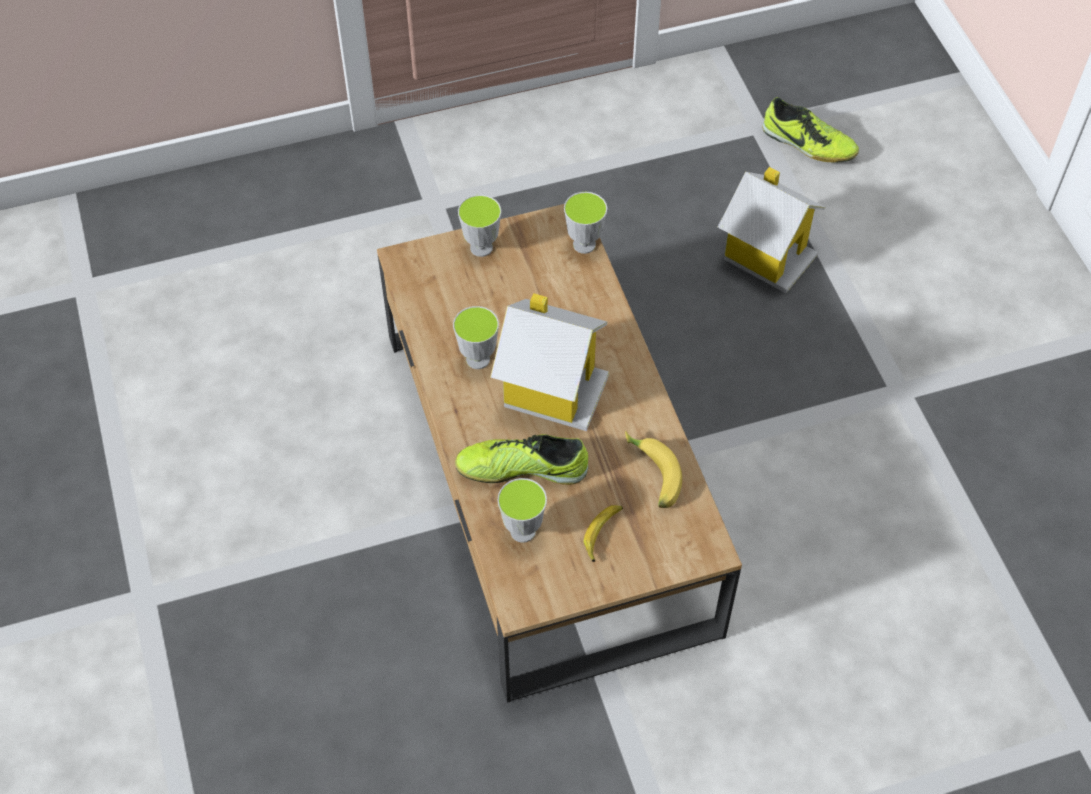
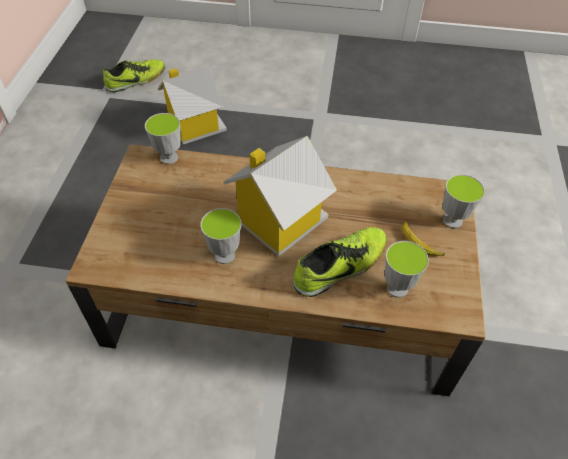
camera: 65 degrees left, 5 degrees down
shoe [455,434,588,485] -> shoe turned 150 degrees counterclockwise [293,227,387,297]
cup [458,195,501,257] -> cup moved to [442,174,485,228]
banana [625,430,682,508] -> none

